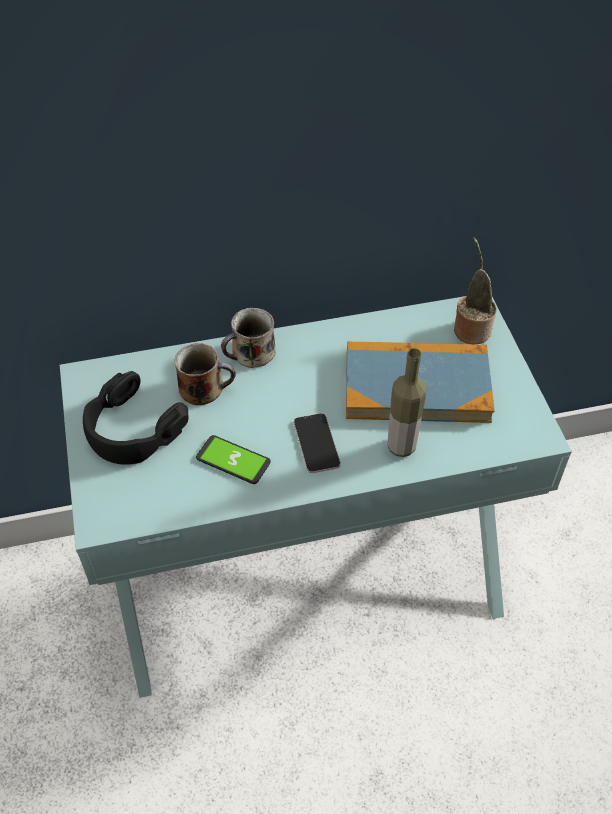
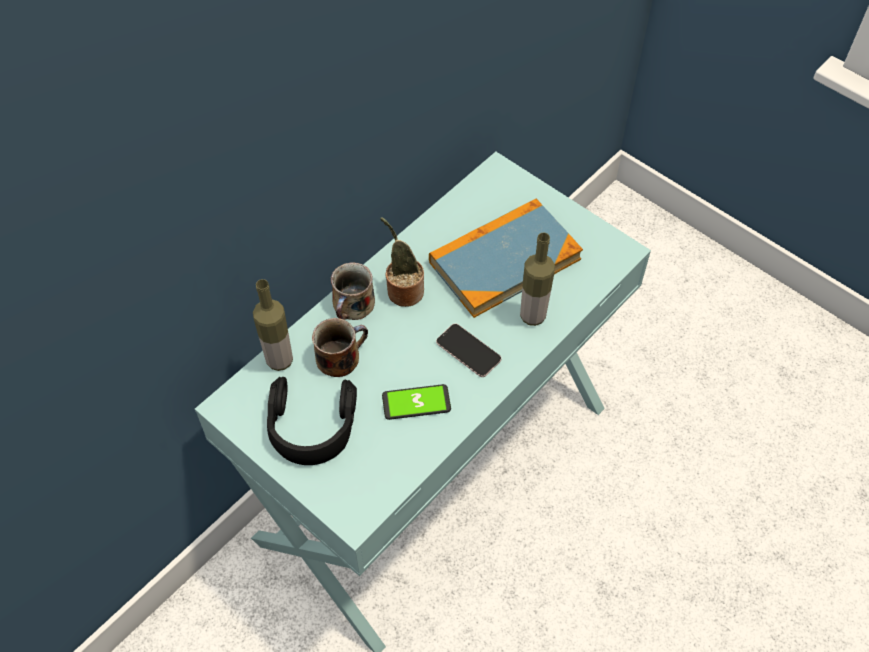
camera: 35 degrees left, 5 degrees up
potted plant [454,237,496,345] -> potted plant moved to [380,217,424,307]
none -> bottle [253,279,293,371]

